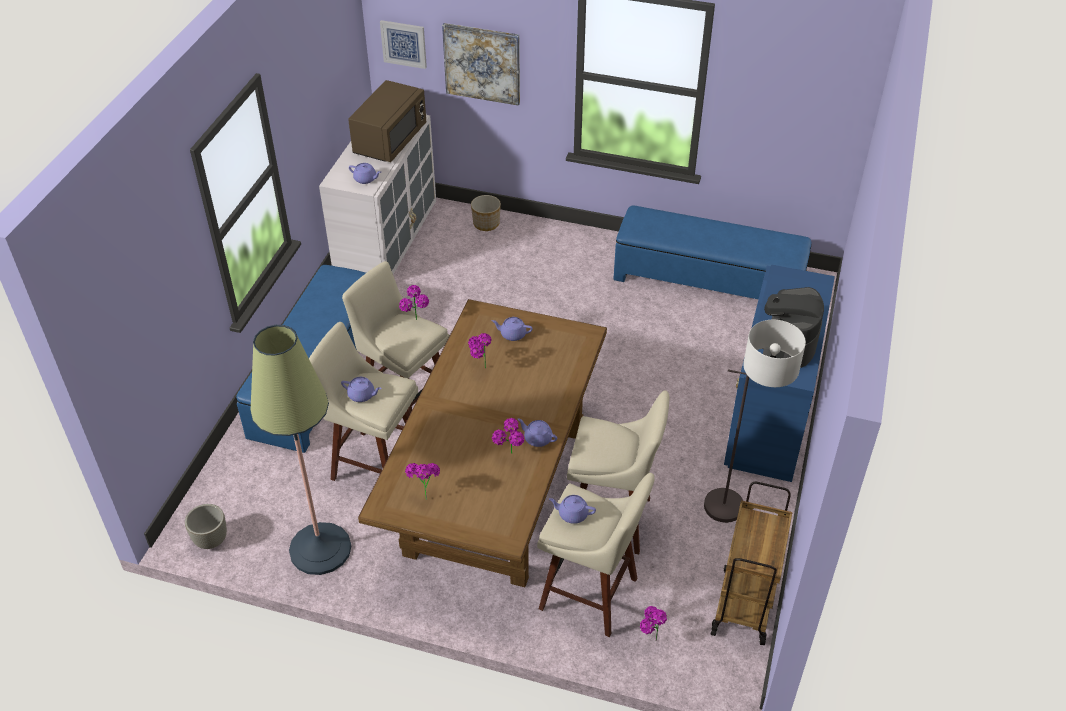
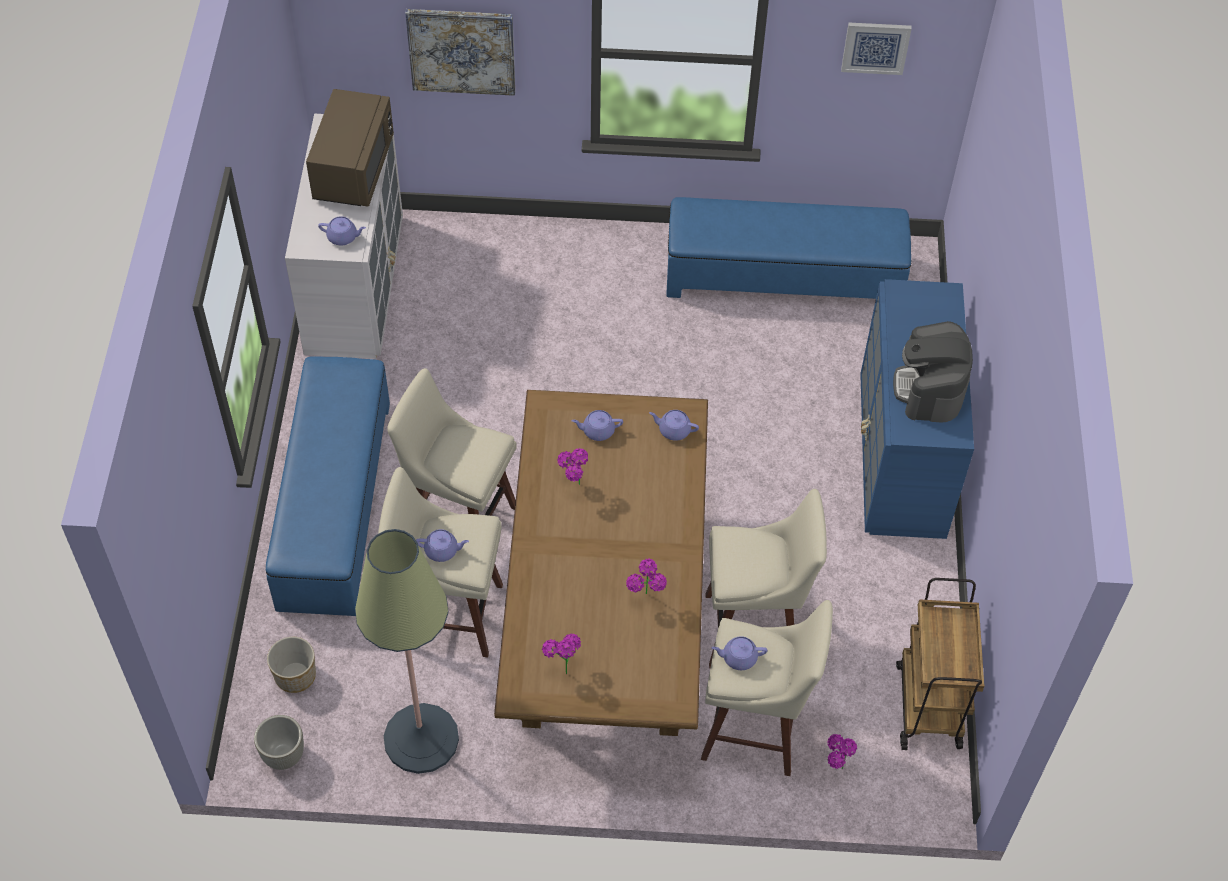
camera: 15 degrees left, 10 degrees up
picture [380,20,427,69] -> picture moved to [841,23,912,75]
potted plant [399,285,429,320] -> none
planter [471,195,501,231] -> planter moved to [267,637,316,693]
purple teapot [518,418,557,447] -> purple teapot moved to [649,410,699,441]
white floor lamp [704,320,806,523] -> none

